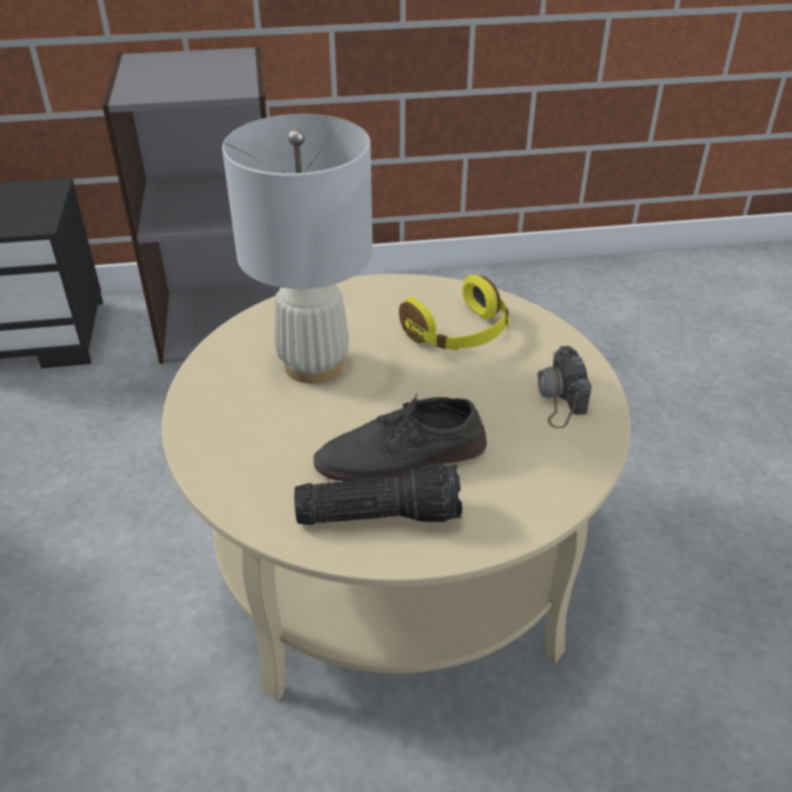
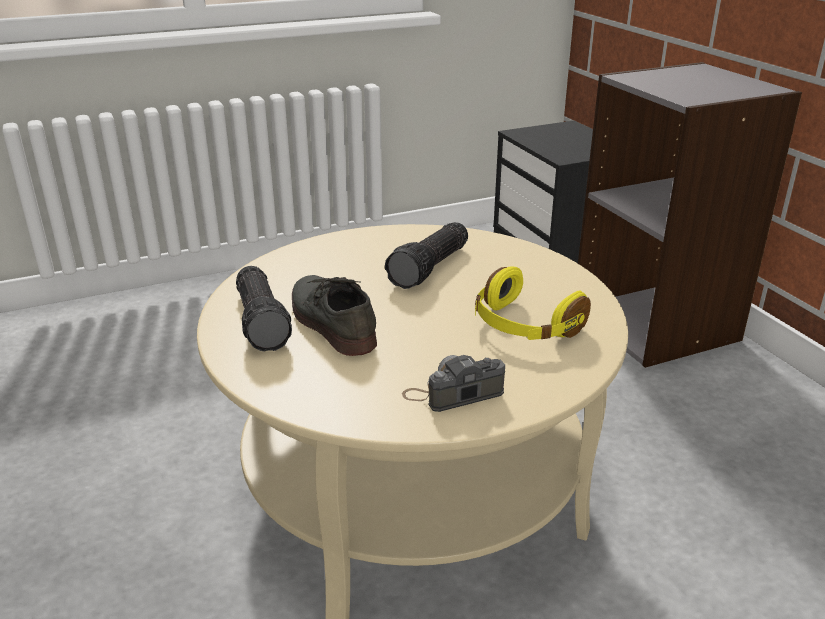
camera: 75 degrees right, 10 degrees down
white table lamp [222,114,373,384] -> flashlight [385,222,468,289]

